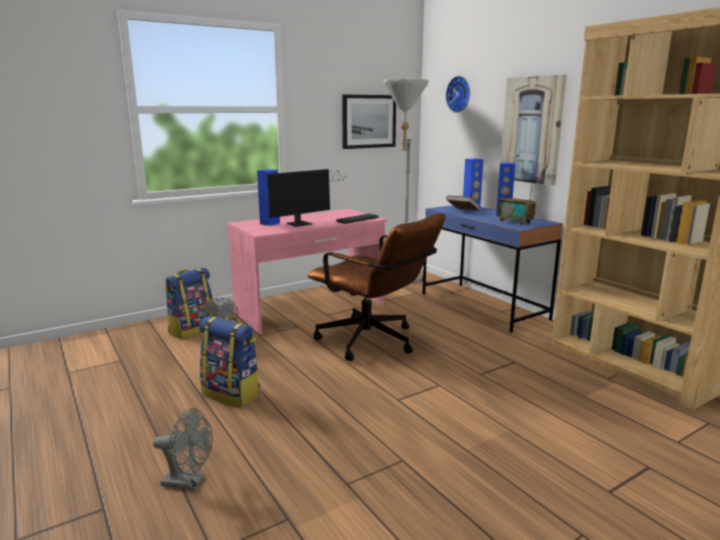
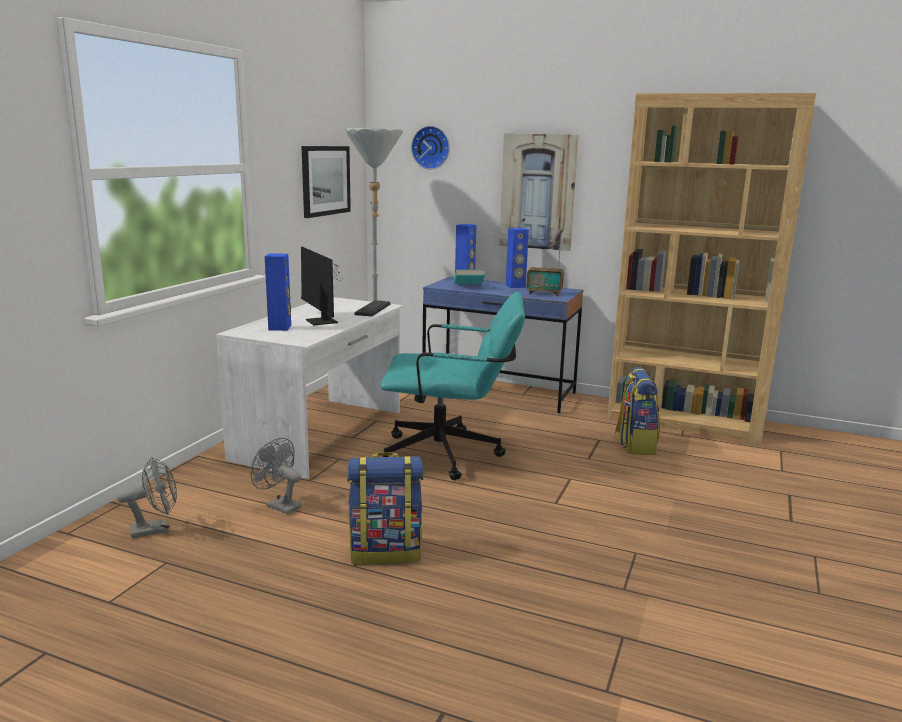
camera: 35 degrees left, 0 degrees up
grey fan [153,408,213,491] -> grey fan moved to [117,457,177,538]
backpack [165,267,213,339] -> backpack moved to [615,367,660,455]
pink desk [227,209,387,334] -> white desk [216,297,403,479]
monitor [267,169,342,227] -> monitor turned 135 degrees clockwise [301,246,343,325]
brown office chair [308,213,445,361] -> turquoise office chair [380,292,525,480]
brown book [446,195,480,210] -> turquoise book [454,269,485,284]

